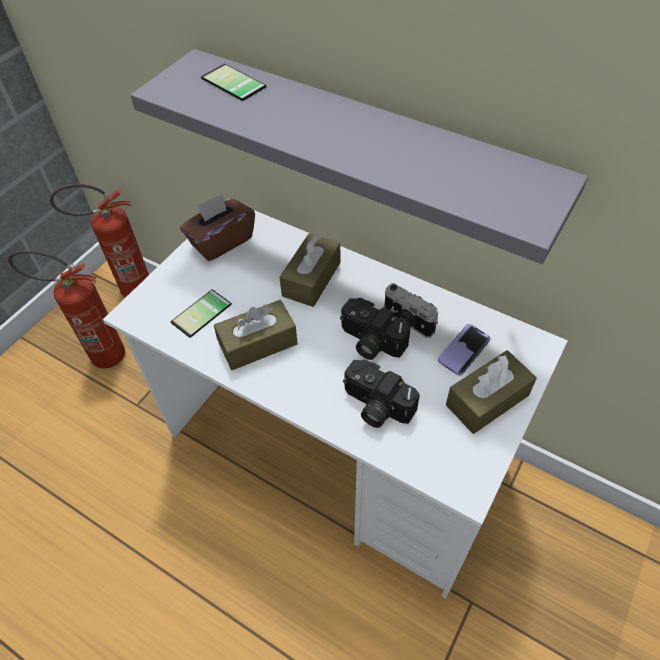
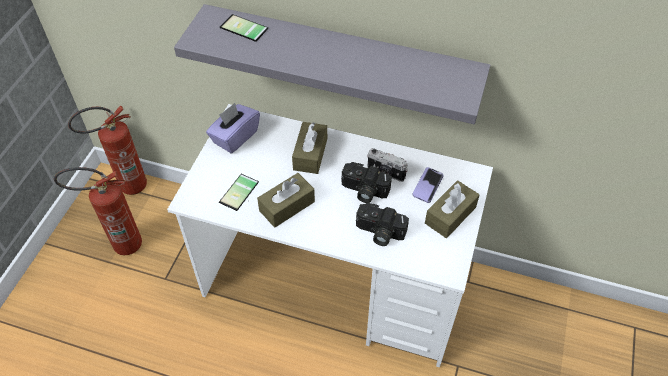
camera: 15 degrees left, 0 degrees up
brown tissue box [180,193,255,261] -> purple tissue box [206,103,260,153]

